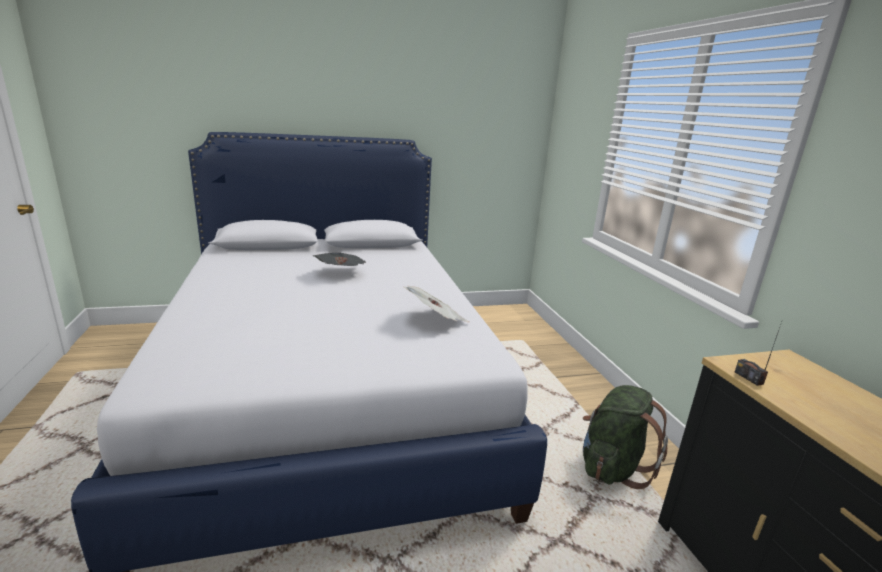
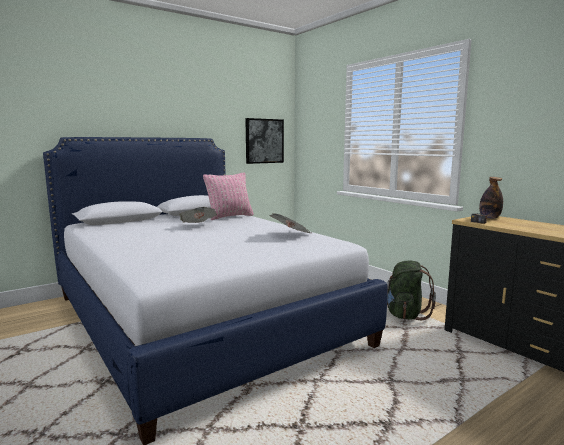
camera: 20 degrees left, 10 degrees down
none -> pink pillow [203,172,254,220]
none -> picture [245,118,284,164]
none -> bottle [479,177,503,219]

